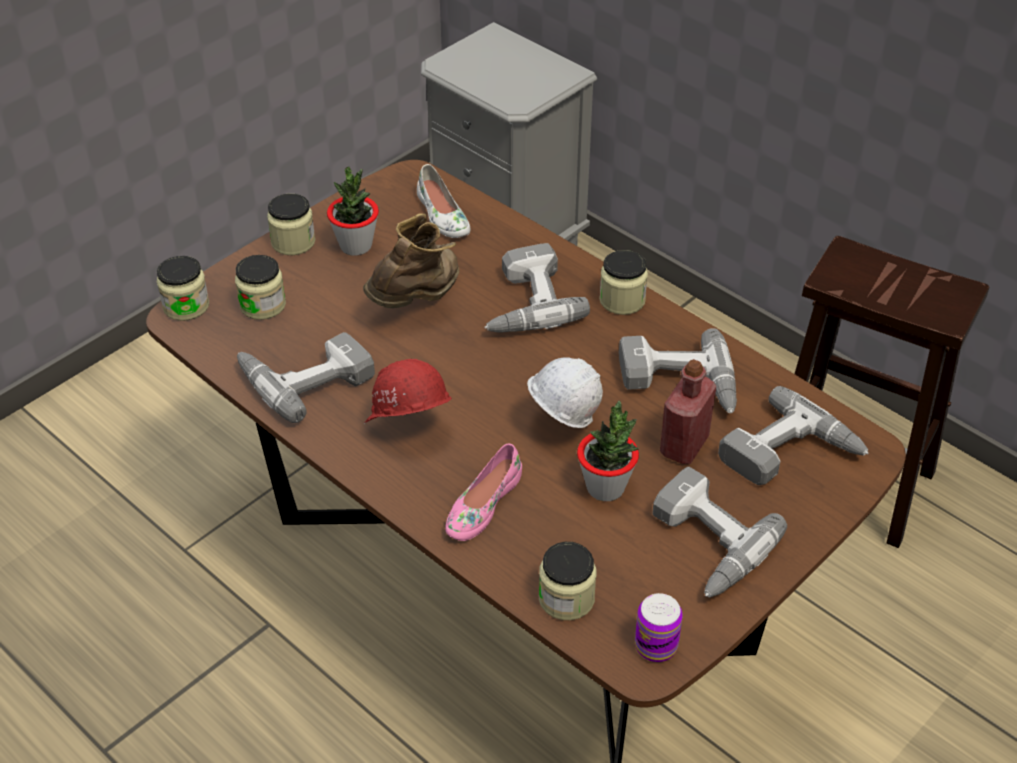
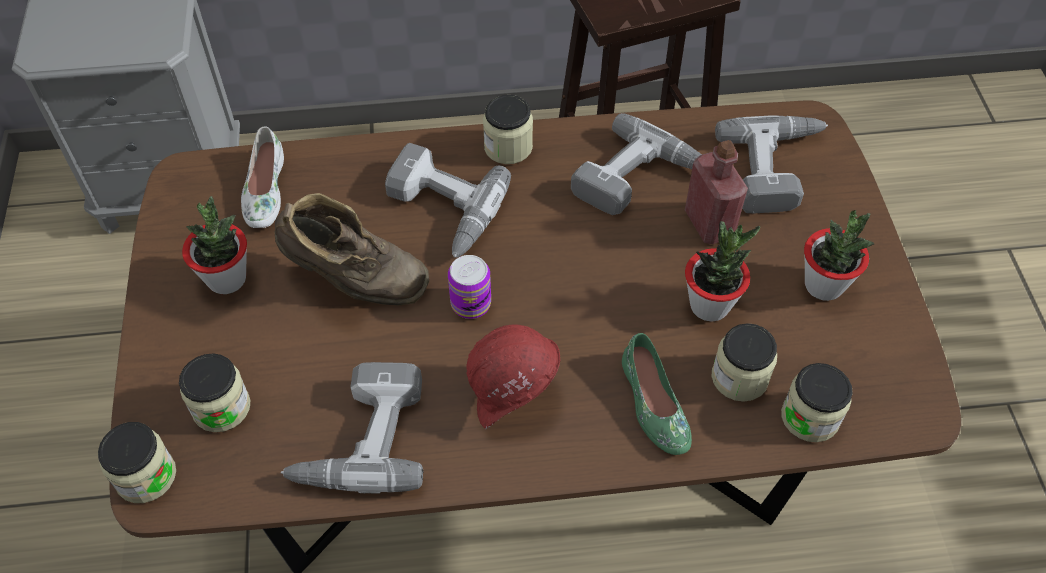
camera: 50 degrees left, 10 degrees up
jar [267,193,315,255] -> jar moved to [712,323,777,402]
brown boot [363,213,460,308] -> brown boot turned 120 degrees clockwise [275,193,429,306]
white shoe [417,164,470,238] -> white shoe turned 75 degrees clockwise [241,126,284,228]
pink shoe [445,444,522,541] -> green shoe [622,333,692,455]
white hard hat [527,357,603,428] -> none
can [635,593,683,662] -> can moved to [448,255,491,319]
power drill [652,467,787,597] -> potted plant [804,210,874,301]

